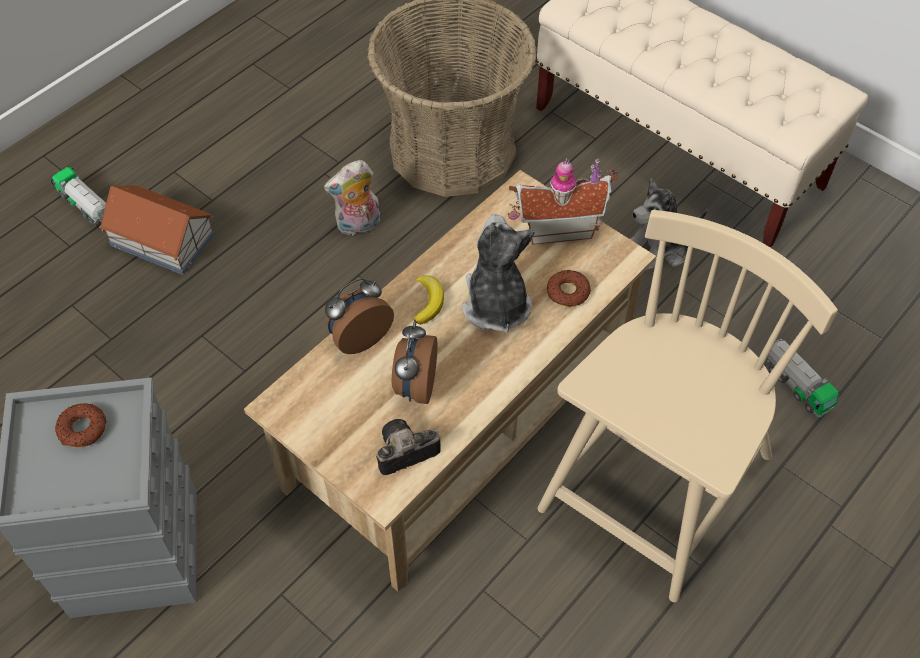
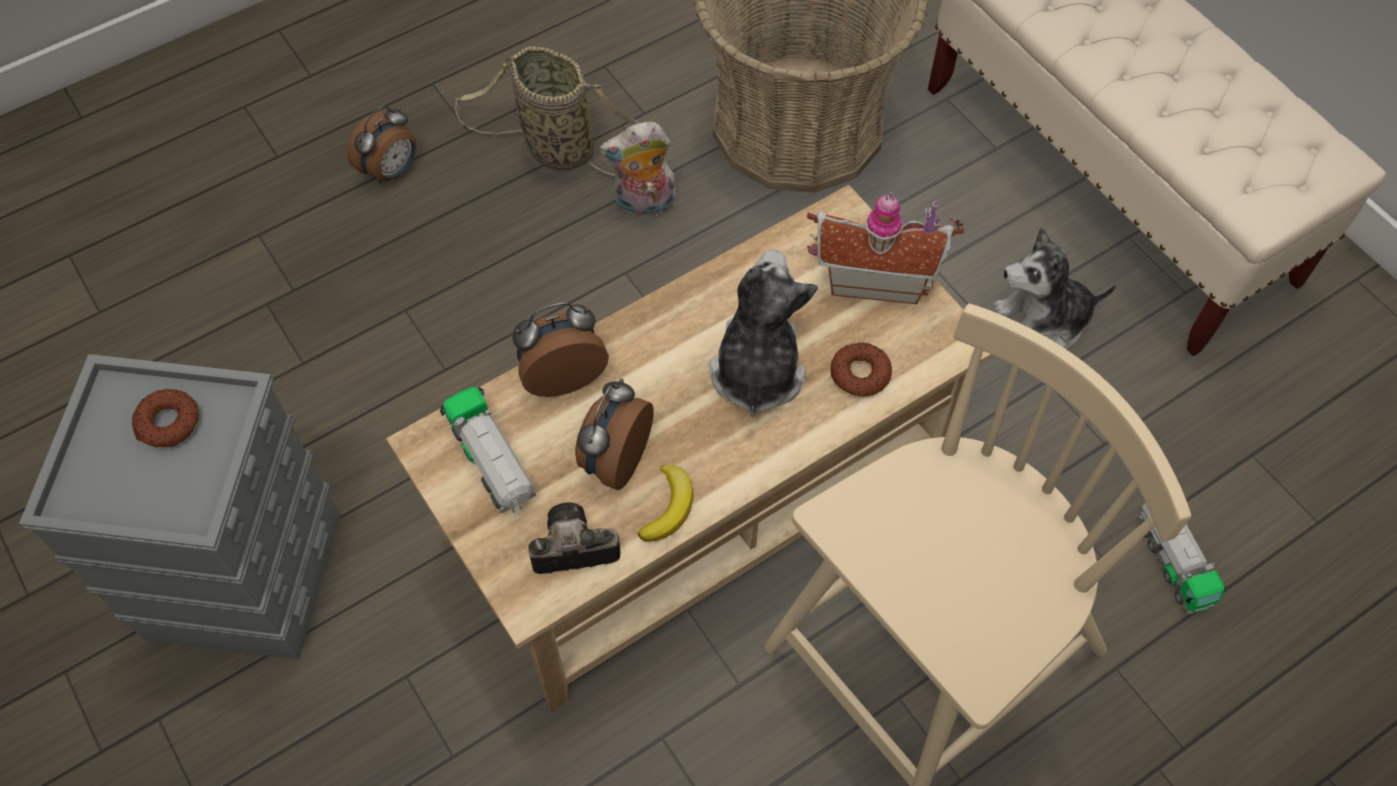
camera: 15 degrees right, 5 degrees up
toy truck [51,167,106,226] -> toy truck moved to [440,387,536,513]
toy house [99,185,215,275] -> alarm clock [347,106,416,183]
banana [414,275,444,325] -> banana moved to [638,465,693,542]
none -> basket [455,46,639,176]

